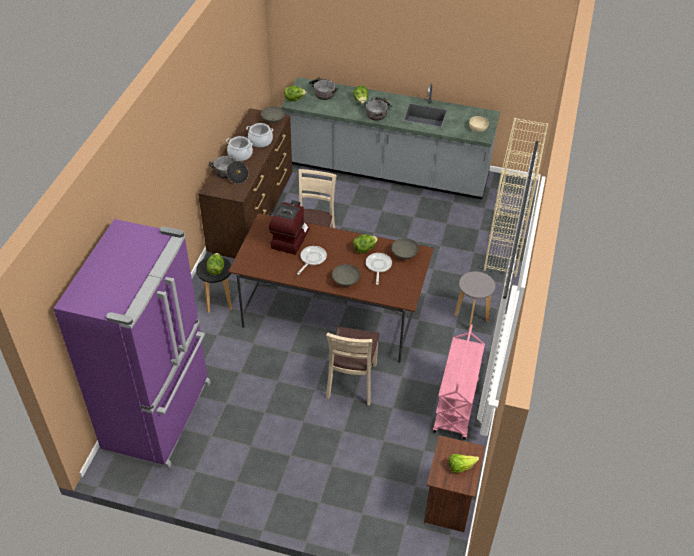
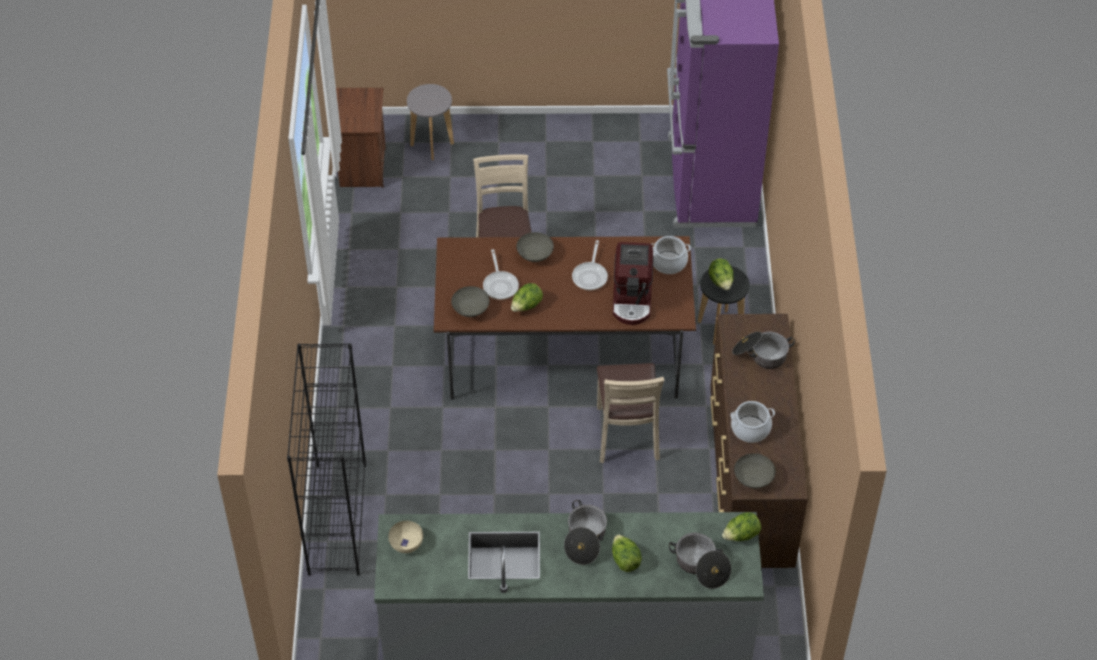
camera: 165 degrees right, 5 degrees up
cooking pot [226,136,253,161] -> cooking pot moved to [651,236,691,274]
pink cart [433,325,485,440] -> none
lettuce [449,454,479,473] -> none
grey stool [454,271,495,330] -> grey stool moved to [407,84,454,160]
beige bookcase [484,118,548,277] -> black bookcase [287,343,366,576]

